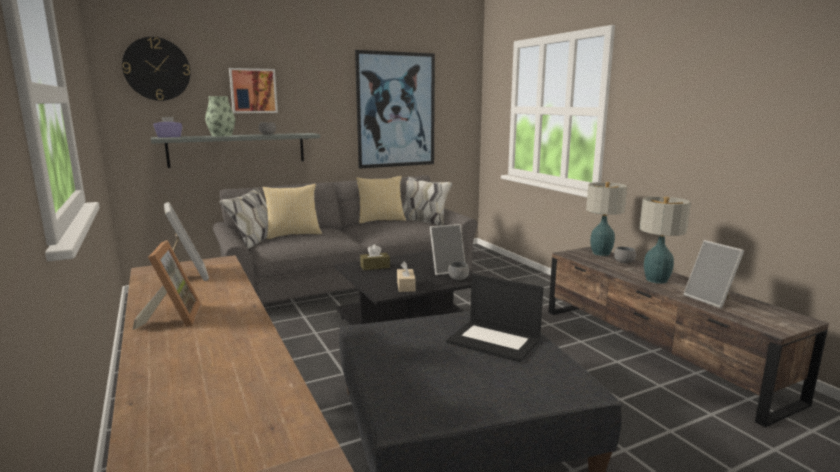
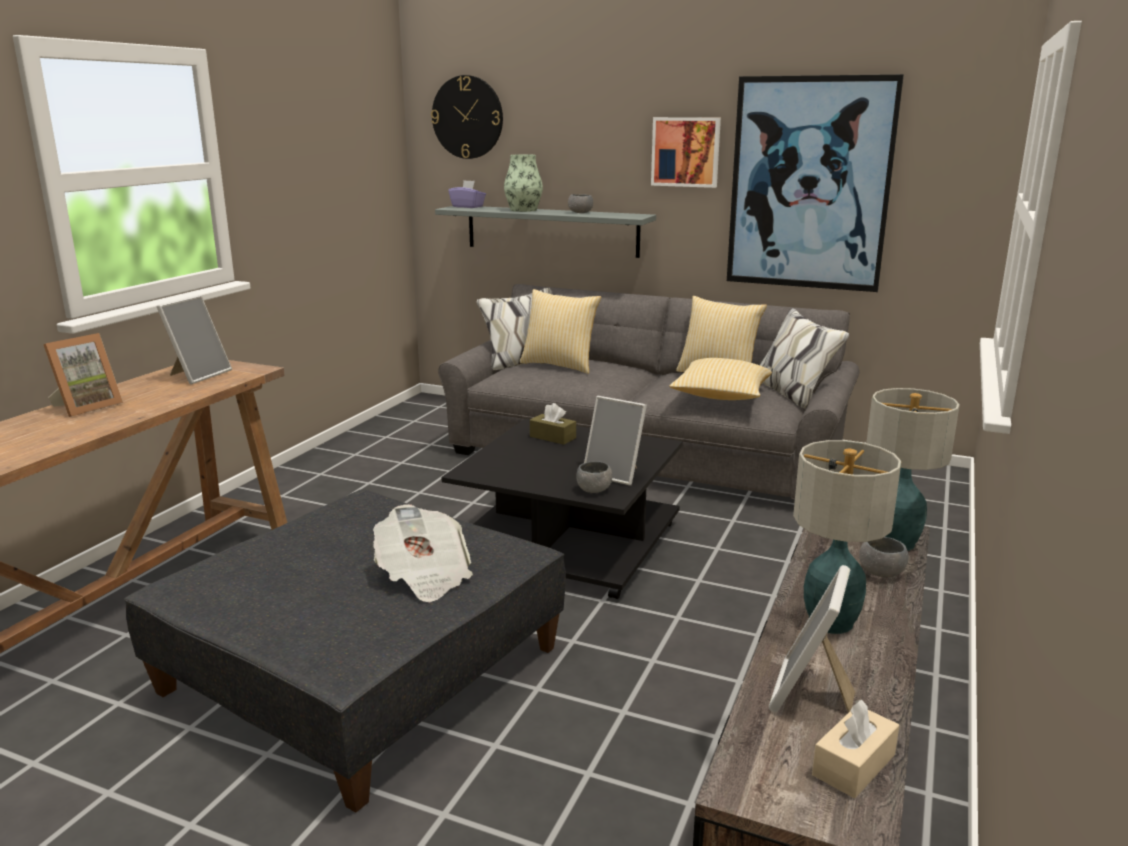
camera: 50 degrees right, 5 degrees up
picture [229,68,278,113] -> picture moved to [651,117,721,188]
beige tissue box [397,261,416,292] -> beige tissue box moved to [812,700,899,798]
laptop [446,274,544,363] -> newspaper [373,504,473,602]
none -> pillow [669,358,772,400]

